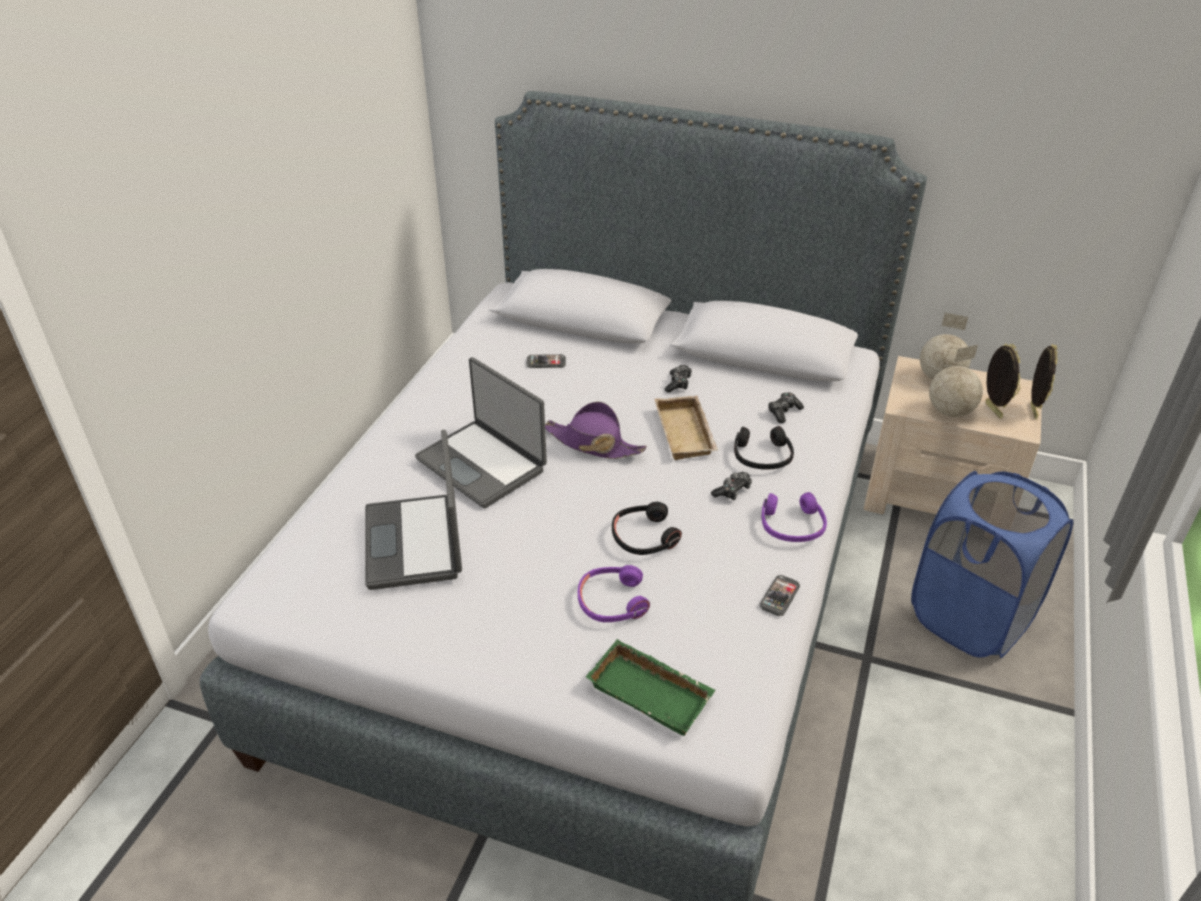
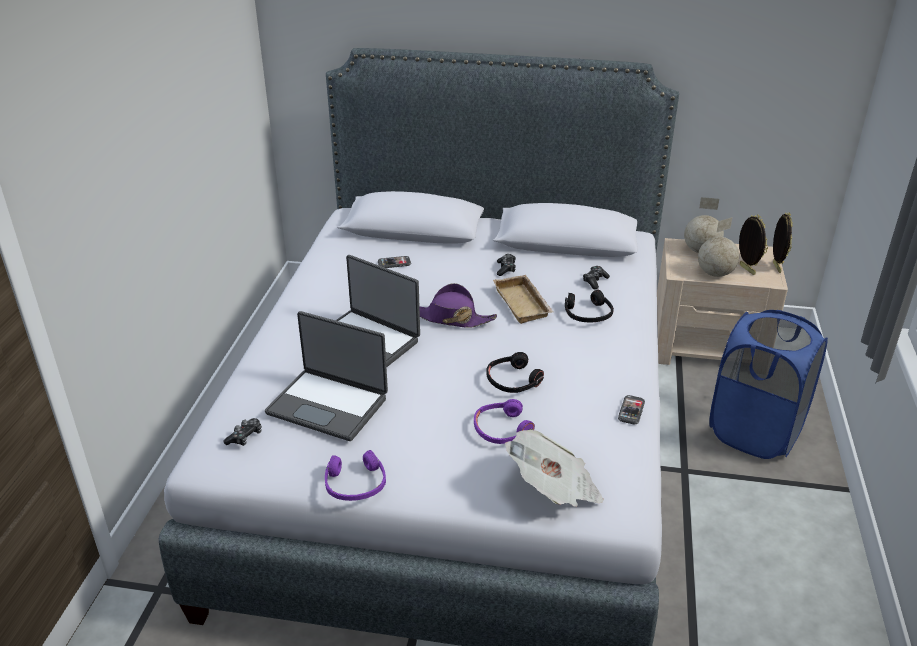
camera: 10 degrees left, 5 degrees down
laptop [365,430,462,590] -> laptop turned 45 degrees counterclockwise [265,311,388,441]
green tray [586,639,716,736] -> newspaper [505,430,604,507]
game controller [711,472,752,500] -> game controller moved to [223,418,262,446]
purple headphones [761,492,827,542] -> purple headphones moved to [325,450,386,501]

